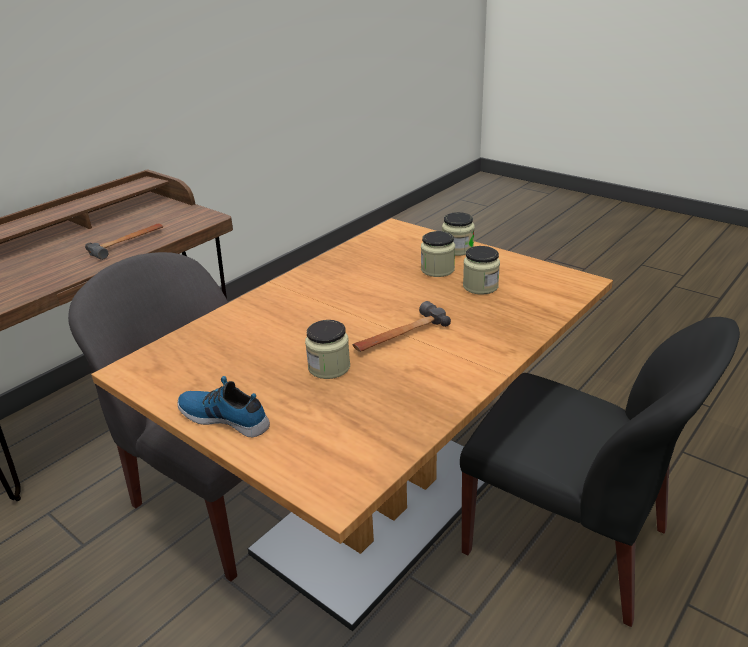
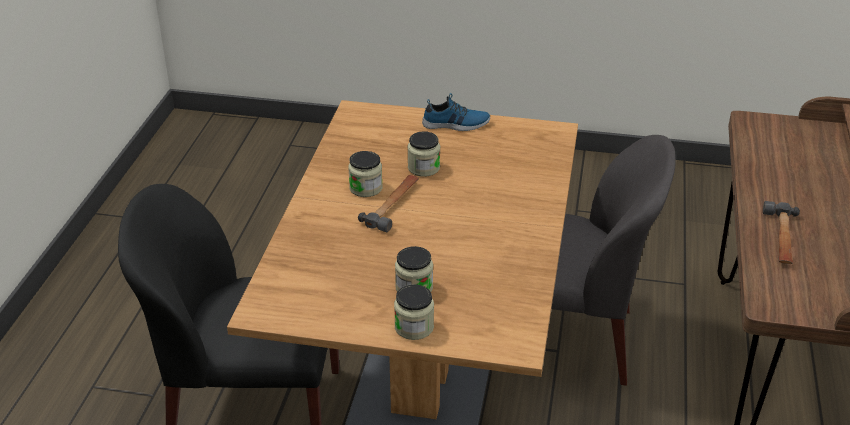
camera: 150 degrees right, 5 degrees up
jar [463,246,500,295] -> jar moved to [348,151,383,197]

